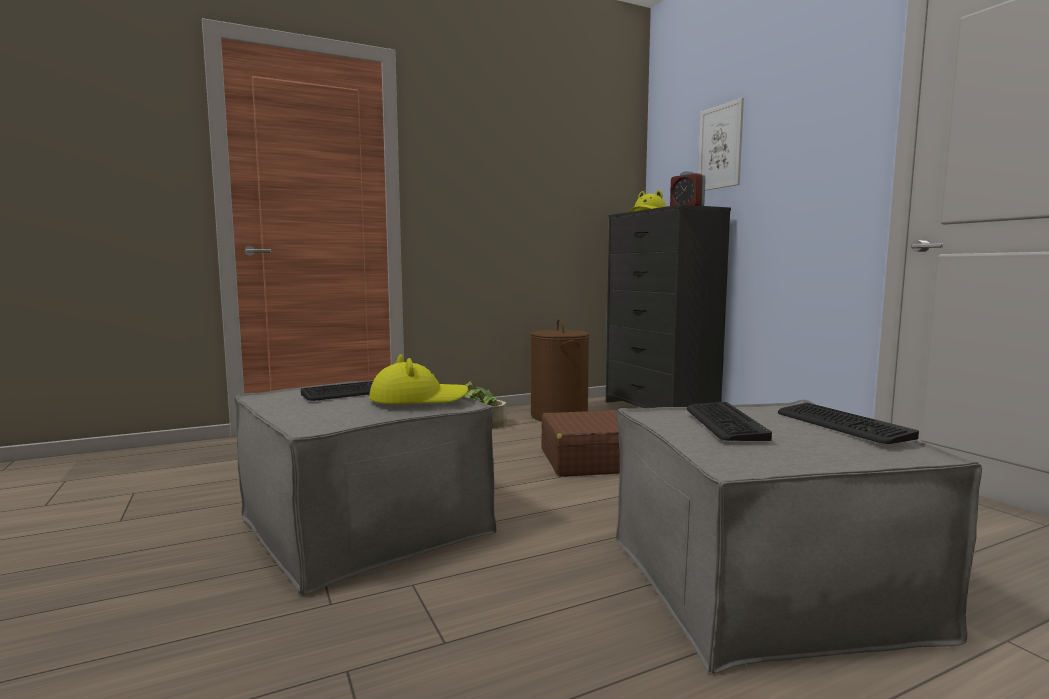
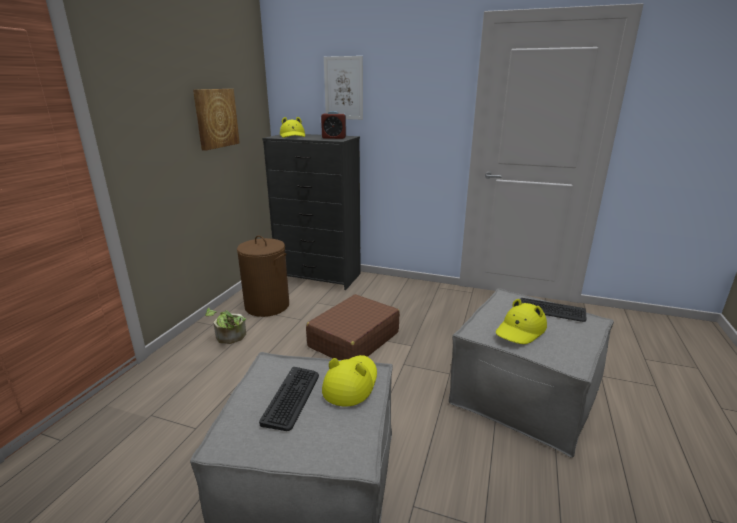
camera: 45 degrees left, 15 degrees up
keyboard [687,402,772,441] -> yellow hat [496,299,547,344]
none -> picture [193,89,240,151]

